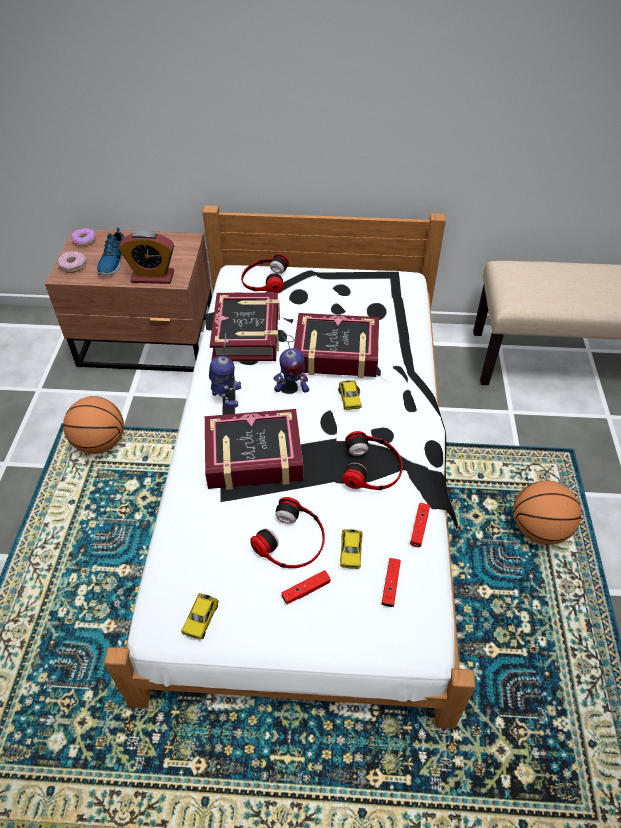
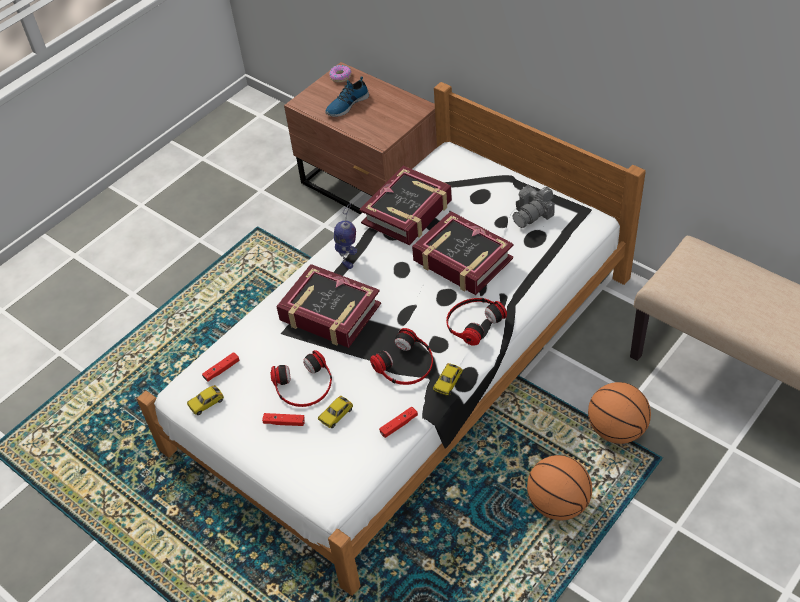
camera: 40 degrees right, 0 degrees up
donut [58,251,87,273] -> none
basketball [63,396,124,454] -> basketball moved to [588,382,651,444]
alarm clock [118,231,174,284] -> none
headphones [241,254,289,293] -> headphones moved to [446,298,507,346]
toy robot [273,332,309,393] -> none
toy car [339,380,362,410] -> toy car moved to [433,363,463,396]
red game controller [382,558,401,607] -> red game controller moved to [202,352,240,381]
none -> camera [512,185,555,228]

